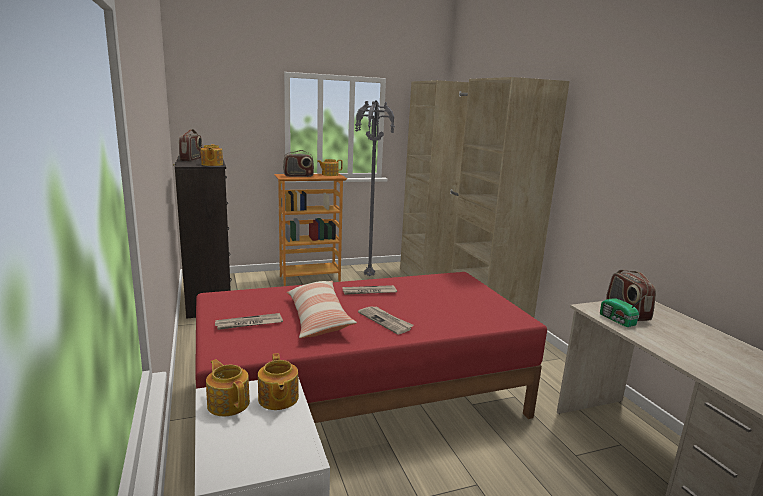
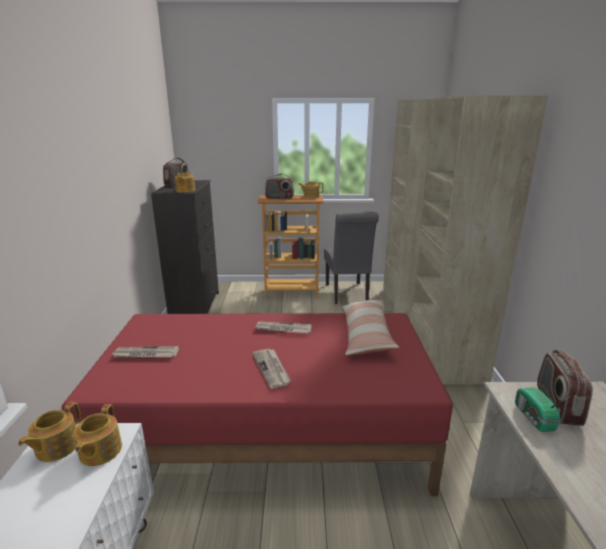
camera: 20 degrees right, 5 degrees up
teapot [206,359,250,416] -> teapot turned 135 degrees counterclockwise [18,402,81,462]
pillow [287,281,357,338] -> pillow moved to [342,300,399,355]
grey floor lamp [355,101,395,276] -> grey chair [324,211,379,304]

